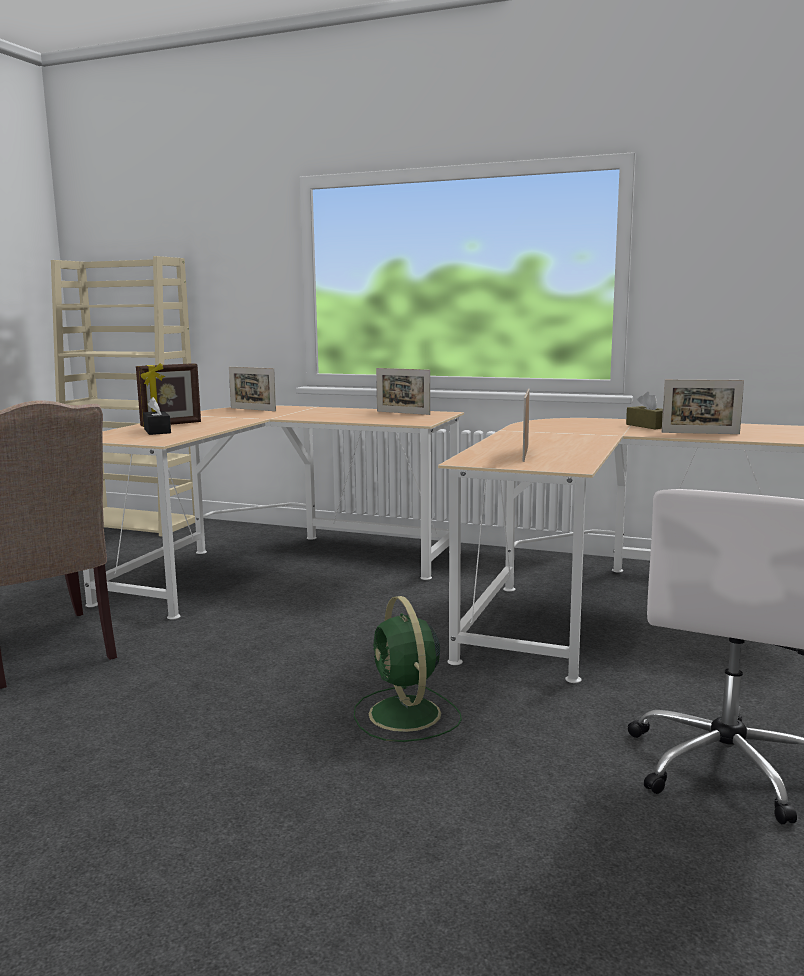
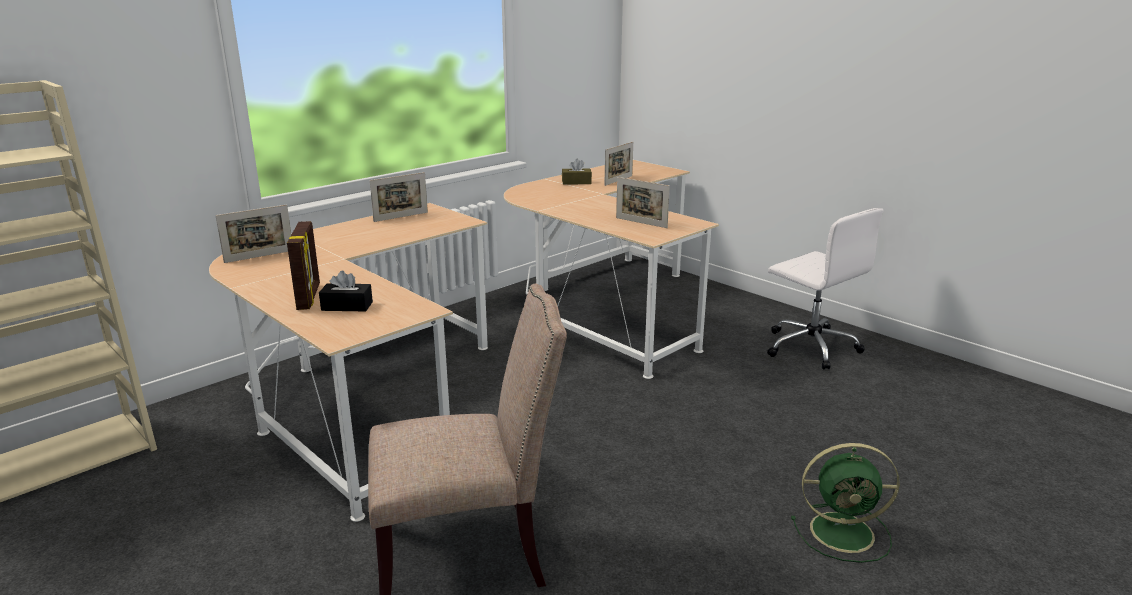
camera: 65 degrees left, 10 degrees up
green fan [354,596,462,742] -> green fan moved to [791,443,900,563]

